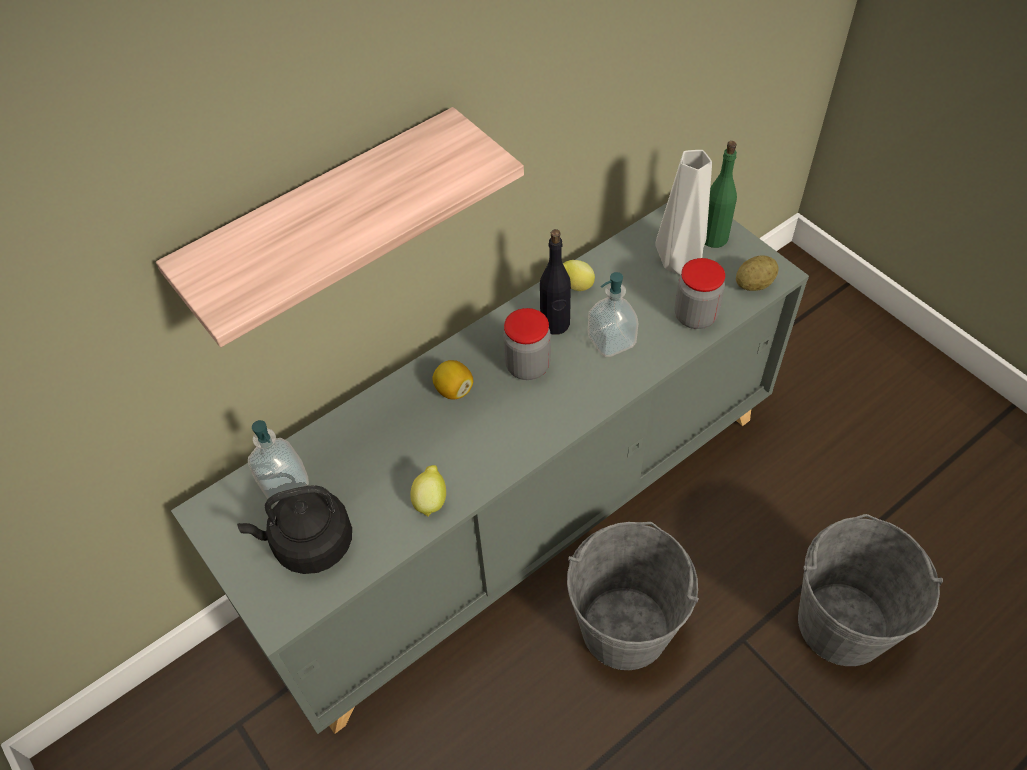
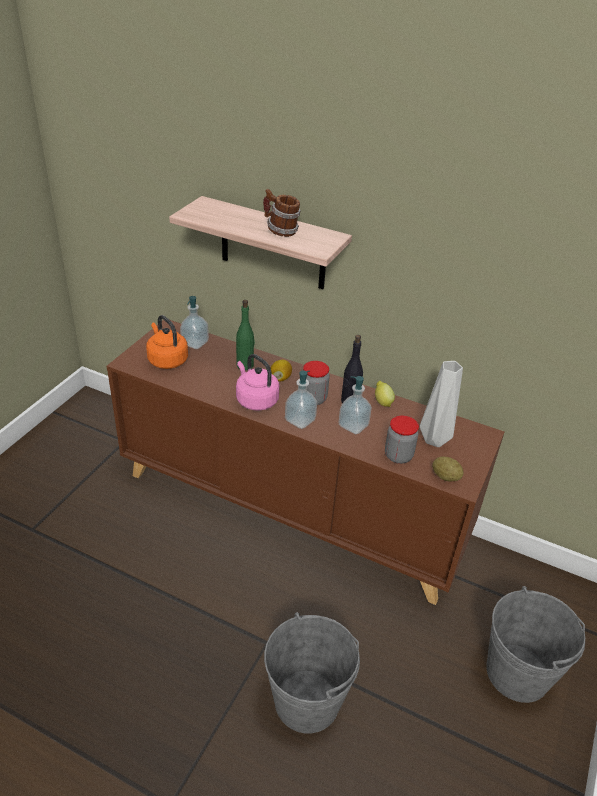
camera: 60 degrees right, 15 degrees down
grey cabinet [171,203,809,734] -> brown cabinet [107,320,504,605]
black kettle [237,485,352,574] -> orange kettle [146,315,188,369]
lemon [410,465,446,517] -> none
grey bucket [567,522,699,670] -> grey bucket moved to [486,586,585,703]
green bottle [705,141,737,248] -> green bottle moved to [236,300,255,370]
none -> pink kettle [236,354,279,411]
none -> mug [263,189,301,237]
none -> soap dispenser [285,370,317,429]

